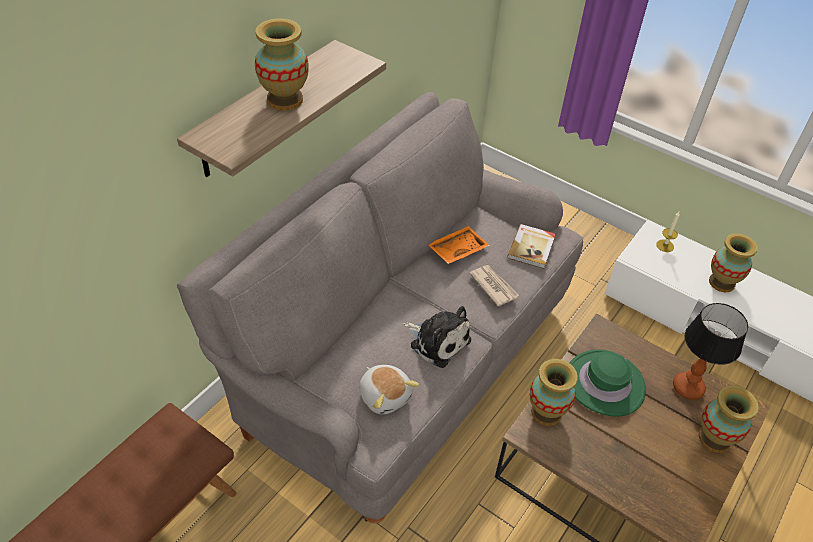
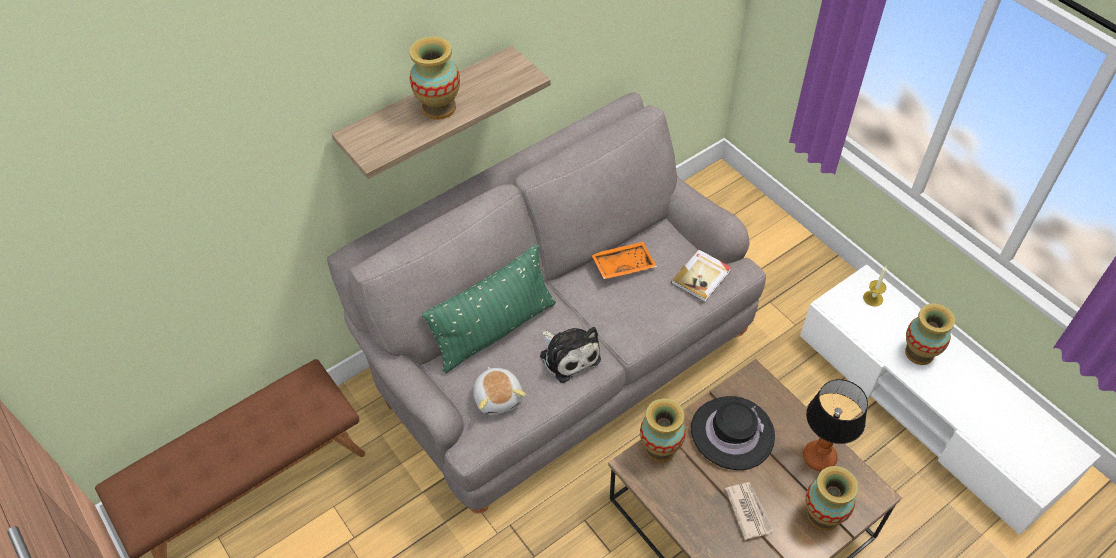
camera: 20 degrees right, 5 degrees up
newspaper [470,265,519,307] -> newspaper moved to [725,482,774,540]
green hat [569,350,646,417] -> black hat [691,396,775,470]
none -> green pillow [422,244,556,373]

